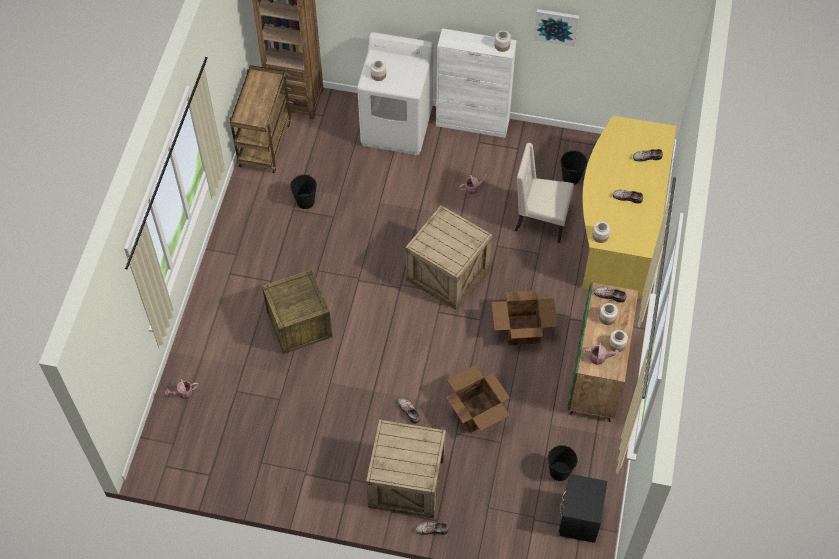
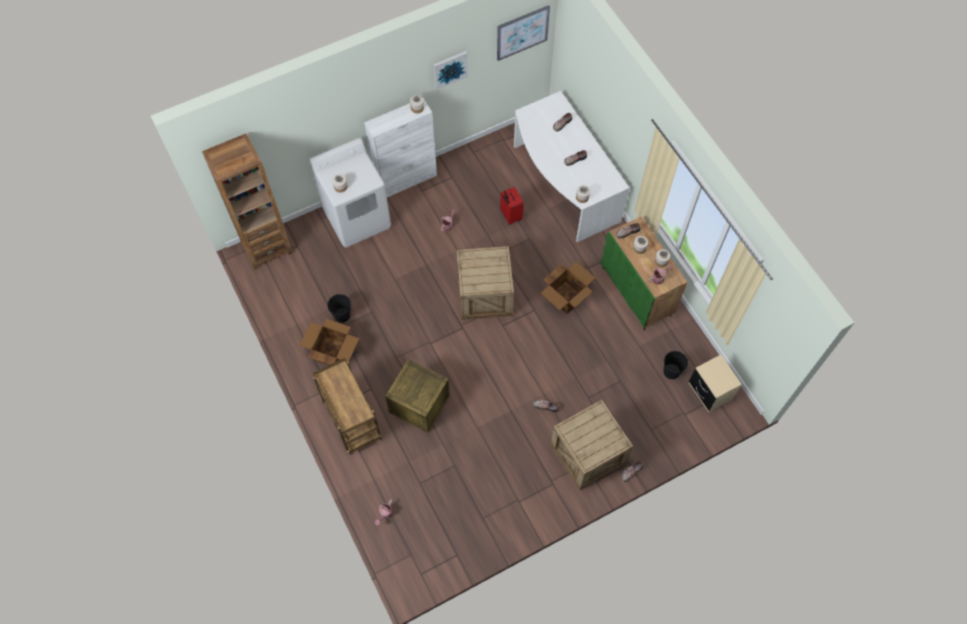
camera: 40 degrees left, 5 degrees up
brown cart [229,65,291,173] -> brown cart moved to [313,358,382,455]
cardboard box [446,365,510,433] -> cardboard box moved to [299,319,359,365]
beige chair [515,143,574,243] -> red suitcase [500,187,524,225]
black nightstand [559,474,607,543] -> beige nightstand [689,355,742,413]
black bucket [560,150,588,185] -> none
yellow desk [582,116,676,299] -> white desk [514,91,629,242]
none -> picture [497,5,550,61]

